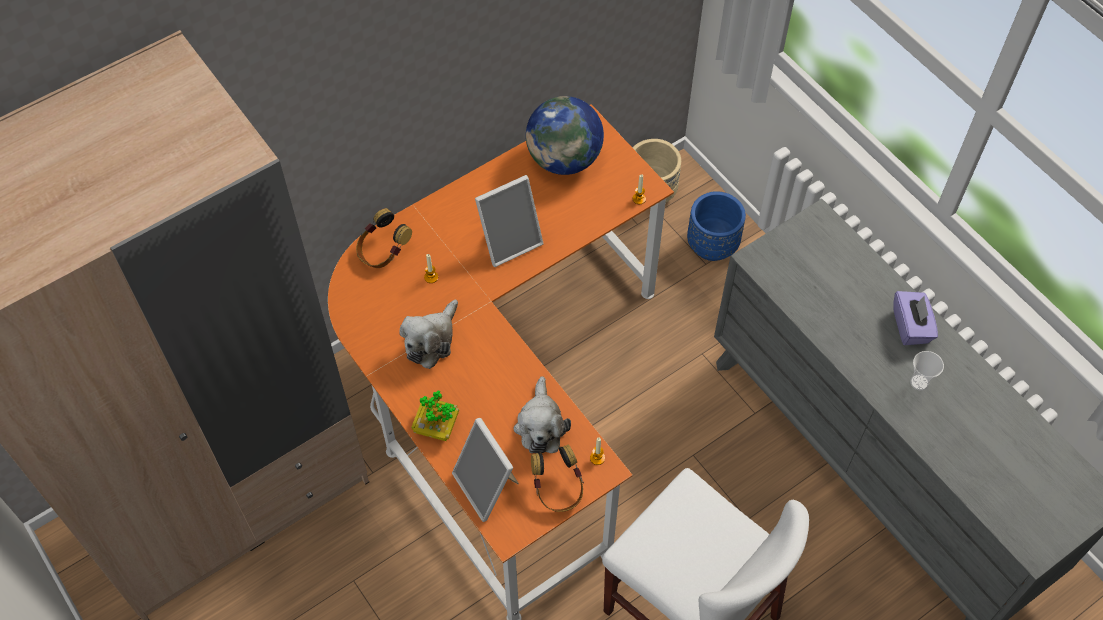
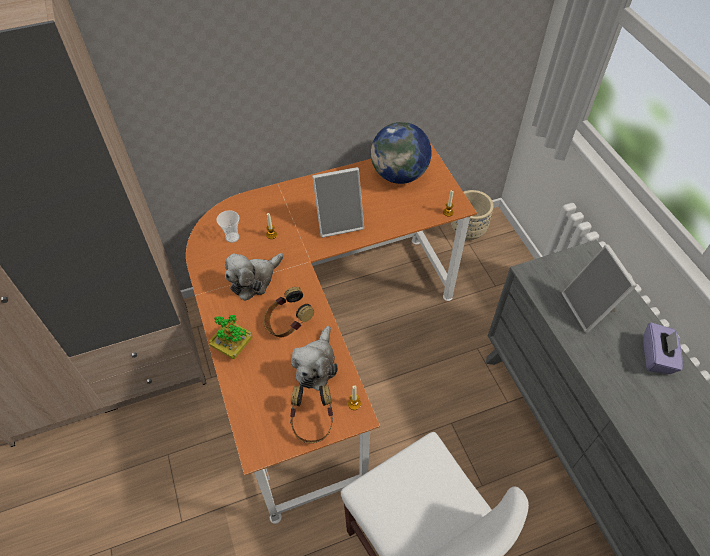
camera: 15 degrees right, 5 degrees down
headphones [356,208,412,268] -> headphones moved to [264,287,314,338]
picture frame [452,418,519,522] -> picture frame moved to [562,244,637,333]
blue planter [687,191,746,261] -> none
cup [910,351,944,391] -> cup moved to [216,210,239,243]

